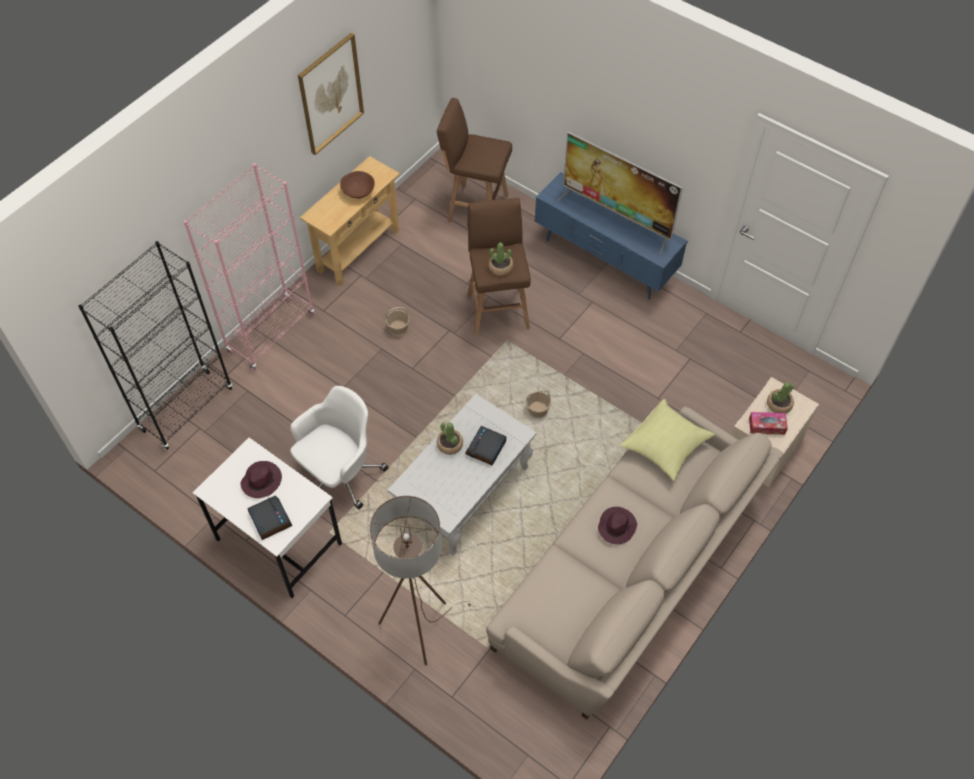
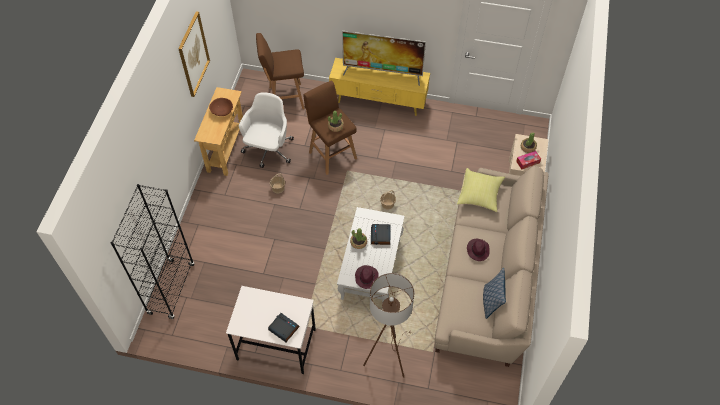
camera: 25 degrees left, 0 degrees up
pink bookcase [184,163,314,370] -> none
purple hat [240,461,282,498] -> purple hat moved to [355,265,379,289]
white office chair [290,386,388,509] -> white office chair moved to [239,92,294,168]
blue tv stand [535,172,688,299] -> yellow tv stand [329,58,430,116]
none -> pillow [483,268,506,319]

